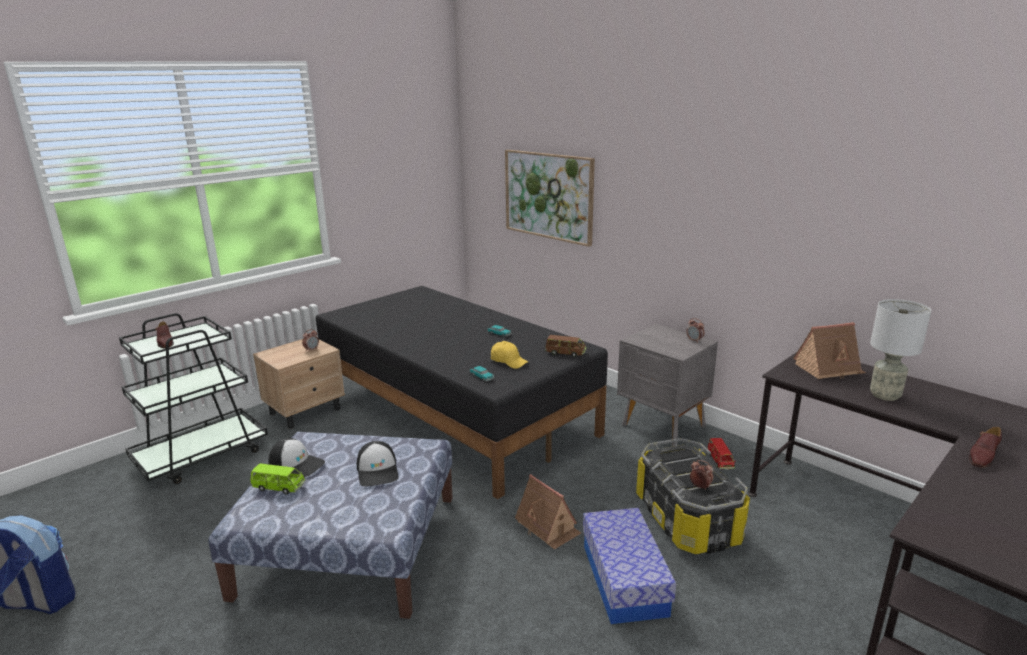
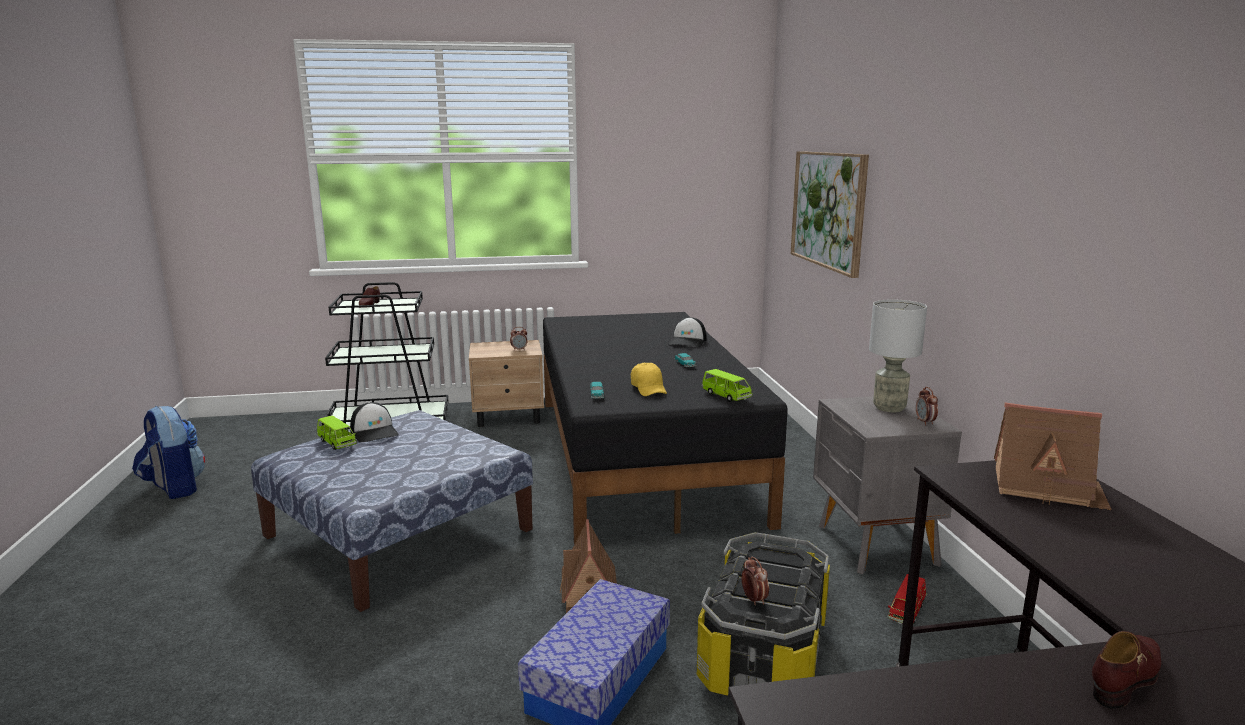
camera: 35 degrees right, 5 degrees down
cap [357,441,399,486] -> cap moved to [669,317,707,347]
brown toy car [545,335,586,357] -> green toy car [702,369,752,402]
grey table lamp [870,299,931,401] -> grey table lamp moved to [869,299,927,412]
brown shoe [969,427,1002,468] -> brown shoe turned 150 degrees clockwise [1092,631,1161,709]

